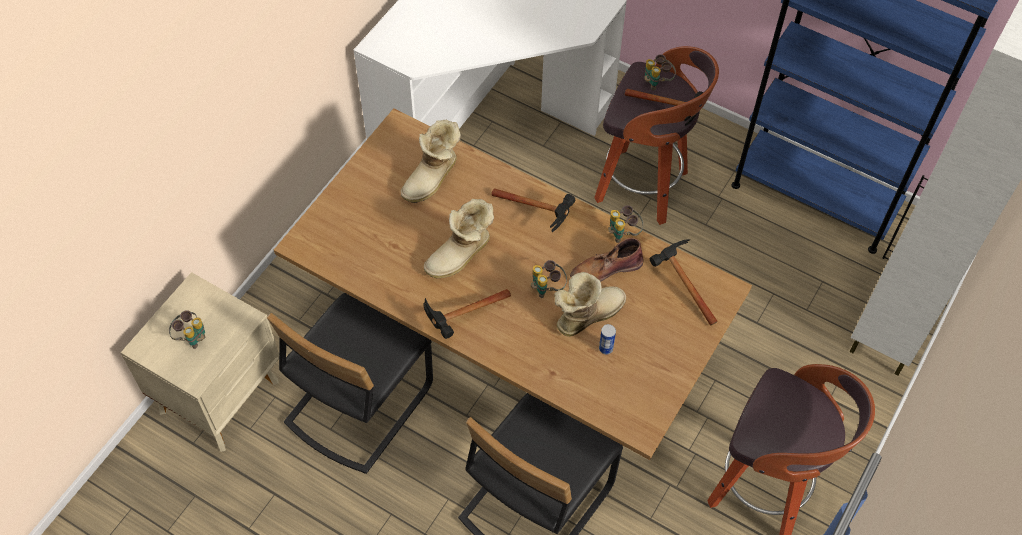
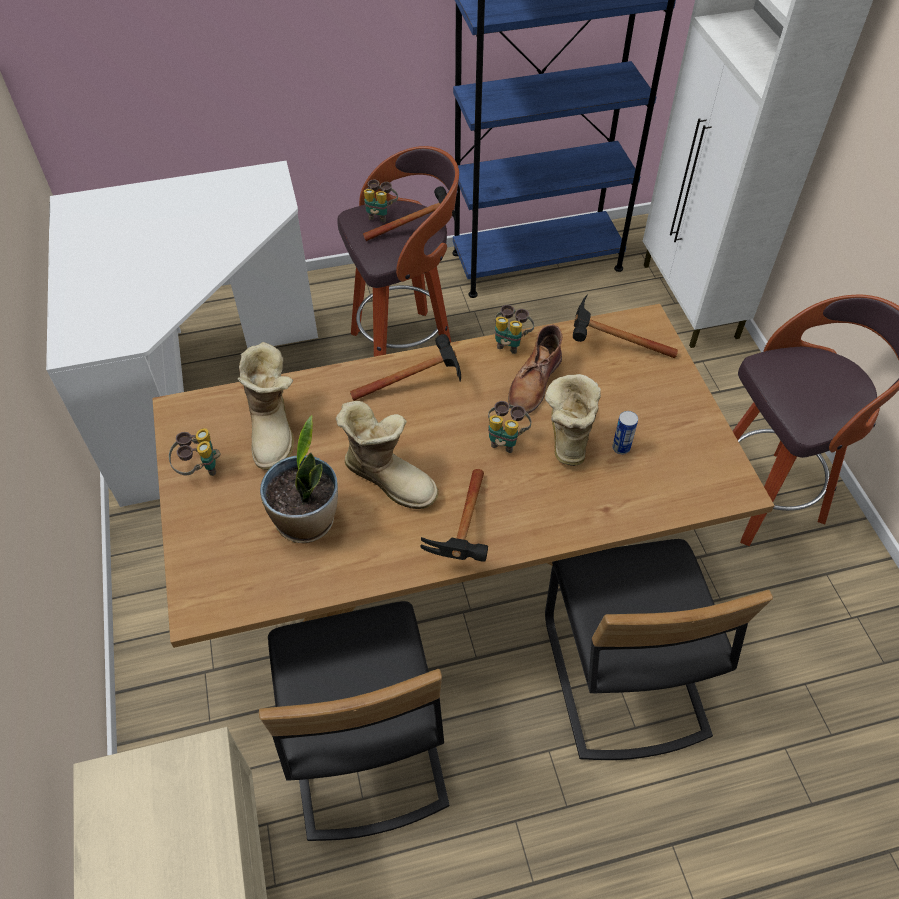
camera: 45 degrees left, 5 degrees down
binoculars [169,310,205,349] -> binoculars moved to [169,428,221,476]
boot [424,199,494,278] -> boot turned 60 degrees counterclockwise [336,401,439,509]
none -> potted plant [260,415,338,543]

